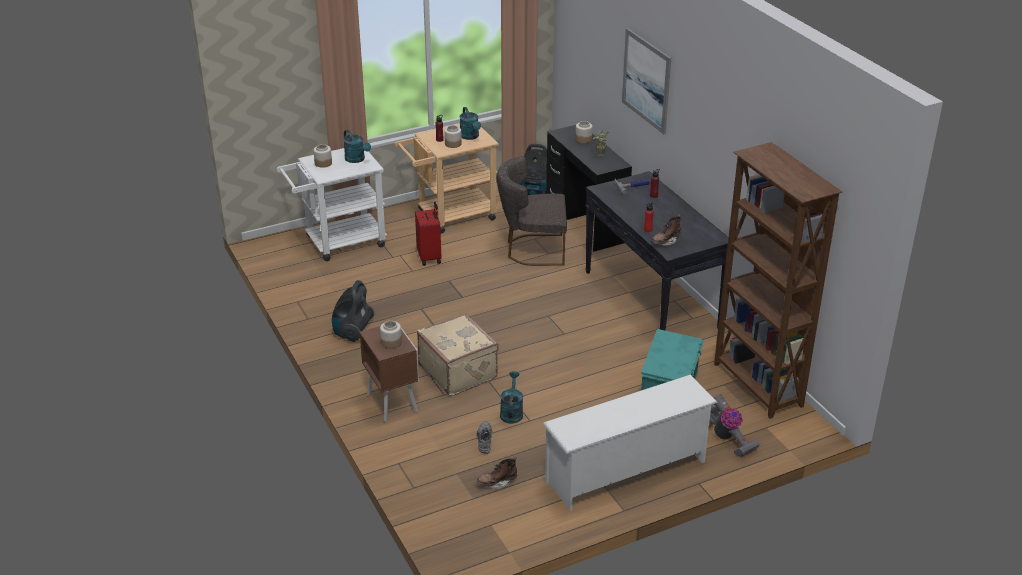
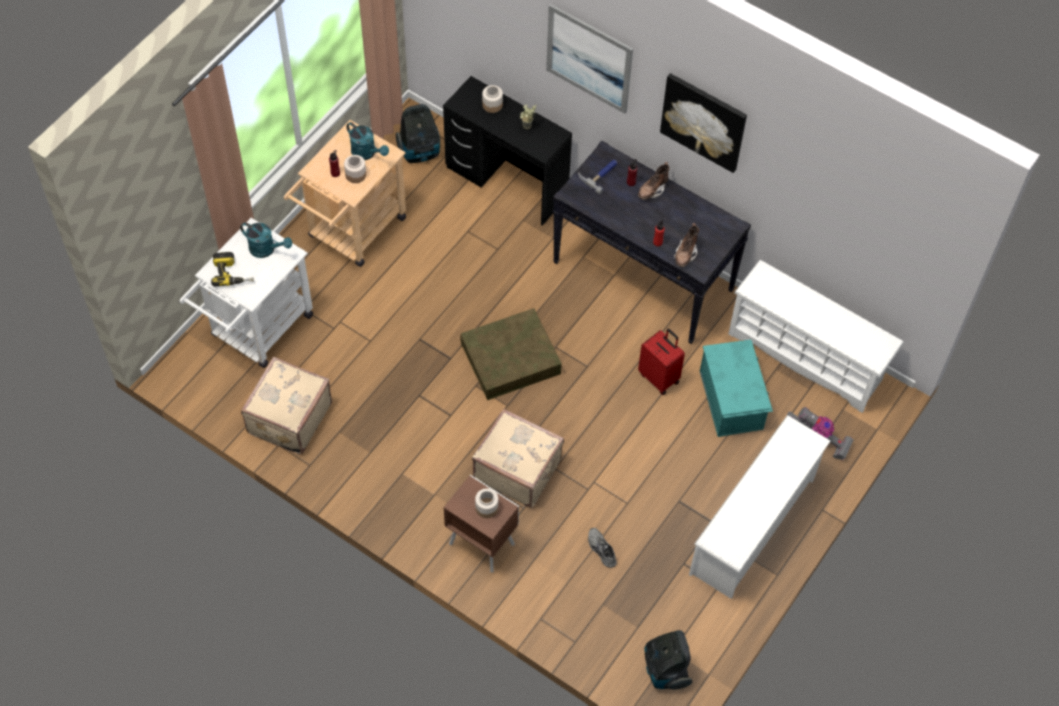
camera: 30 degrees left, 25 degrees up
jar [313,144,332,168] -> power drill [211,252,254,286]
vacuum cleaner [332,280,374,342] -> vacuum cleaner moved to [644,630,693,690]
red suitcase [415,202,442,266] -> red suitcase moved to [638,329,685,395]
brown boot [477,457,517,489] -> brown boot moved to [638,162,669,200]
grey chair [496,156,567,266] -> none
turquoise watering can [500,371,523,424] -> none
brown bookcase [714,142,842,419] -> white shoe rack [728,260,904,413]
none -> beige suitcase [241,357,332,455]
none -> brown storage box [460,308,562,400]
none -> picture [660,73,747,173]

